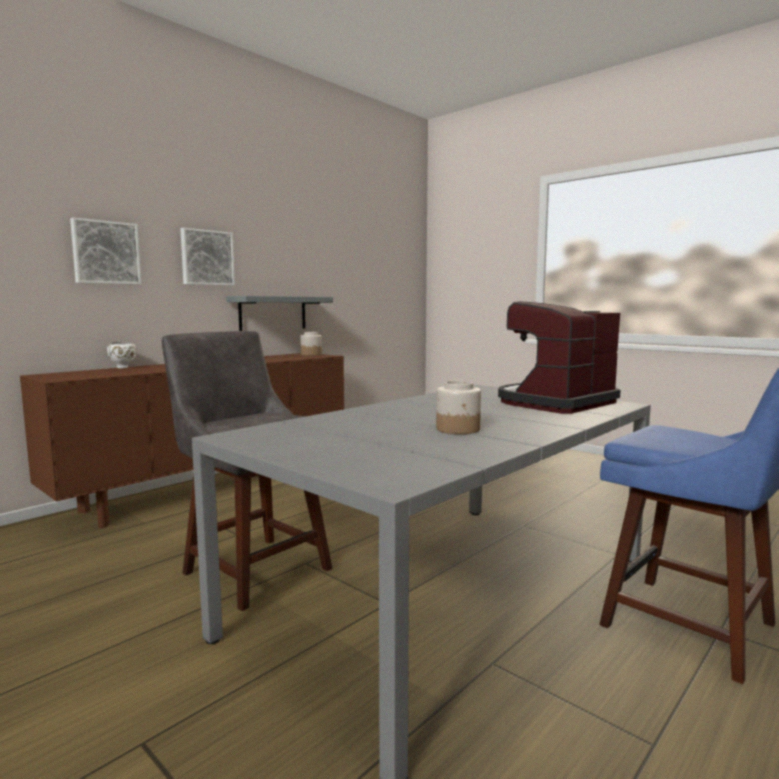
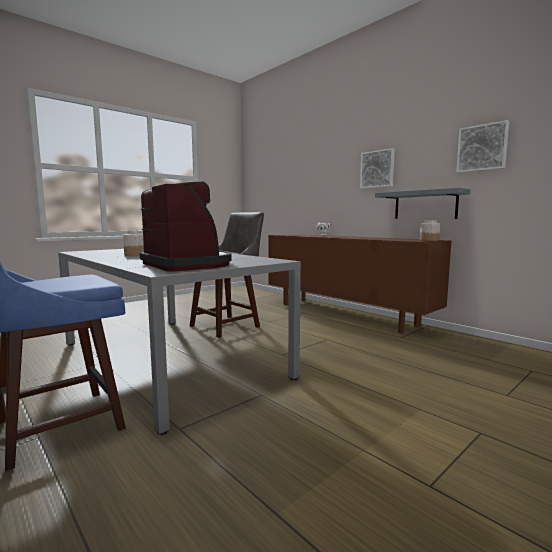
camera: 95 degrees right, 0 degrees up
picture [70,217,141,285] -> picture moved to [456,120,509,173]

